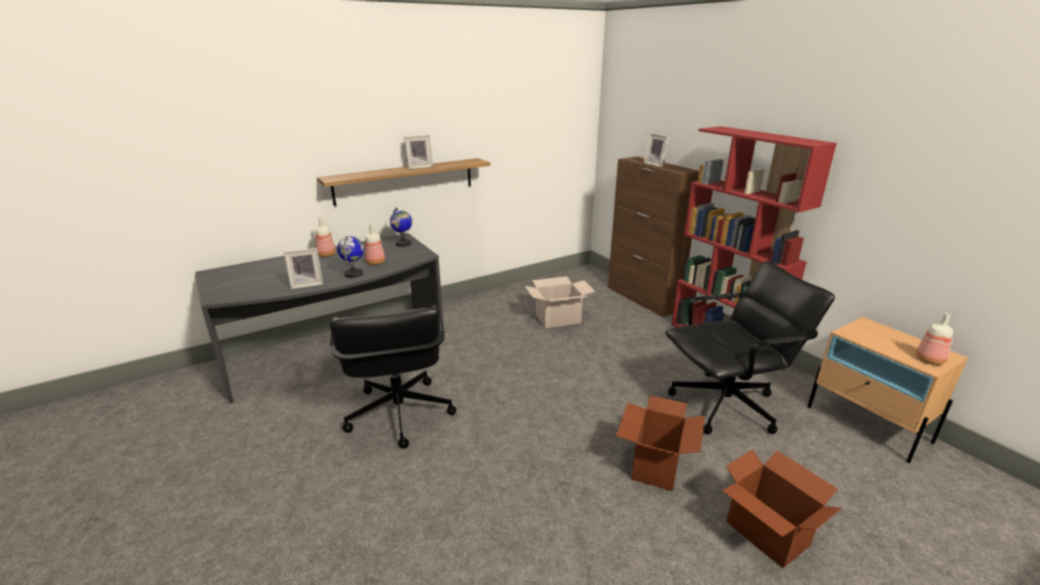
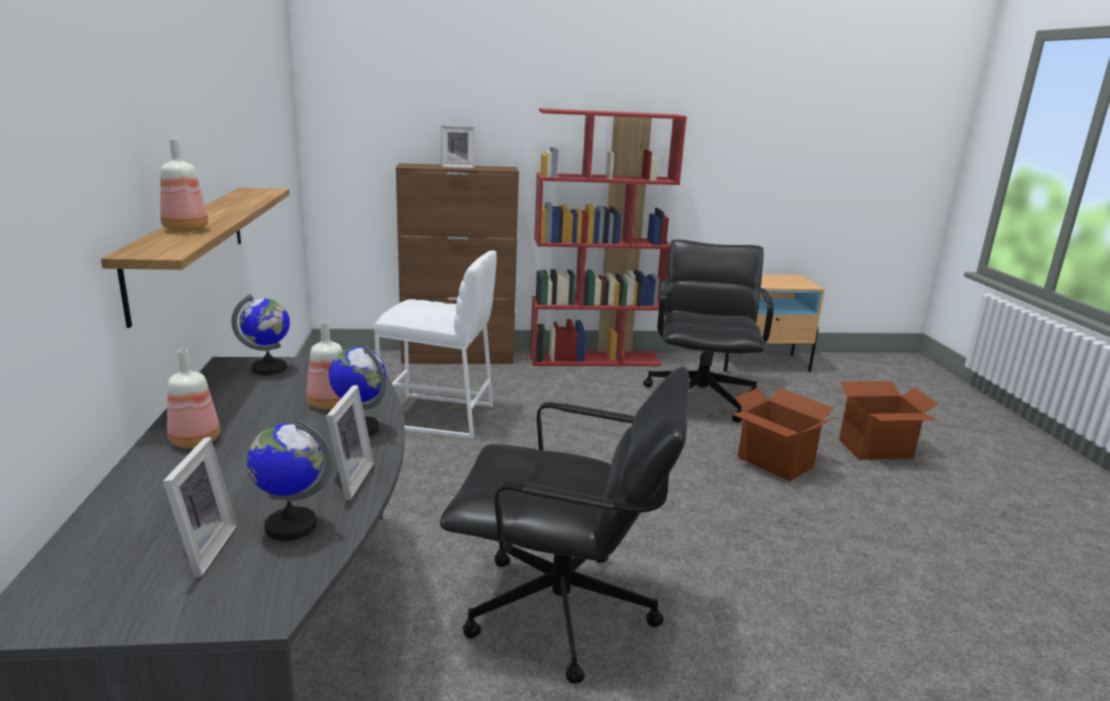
camera: 65 degrees left, 5 degrees down
picture frame [404,135,433,169] -> picture frame moved to [163,437,237,578]
cardboard box [524,276,595,328] -> white stool [374,250,497,438]
bottle [916,313,953,365] -> bottle moved to [160,139,208,232]
none -> globe [247,420,333,541]

